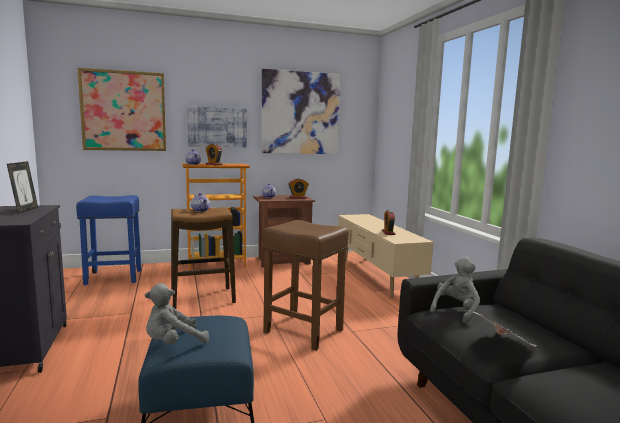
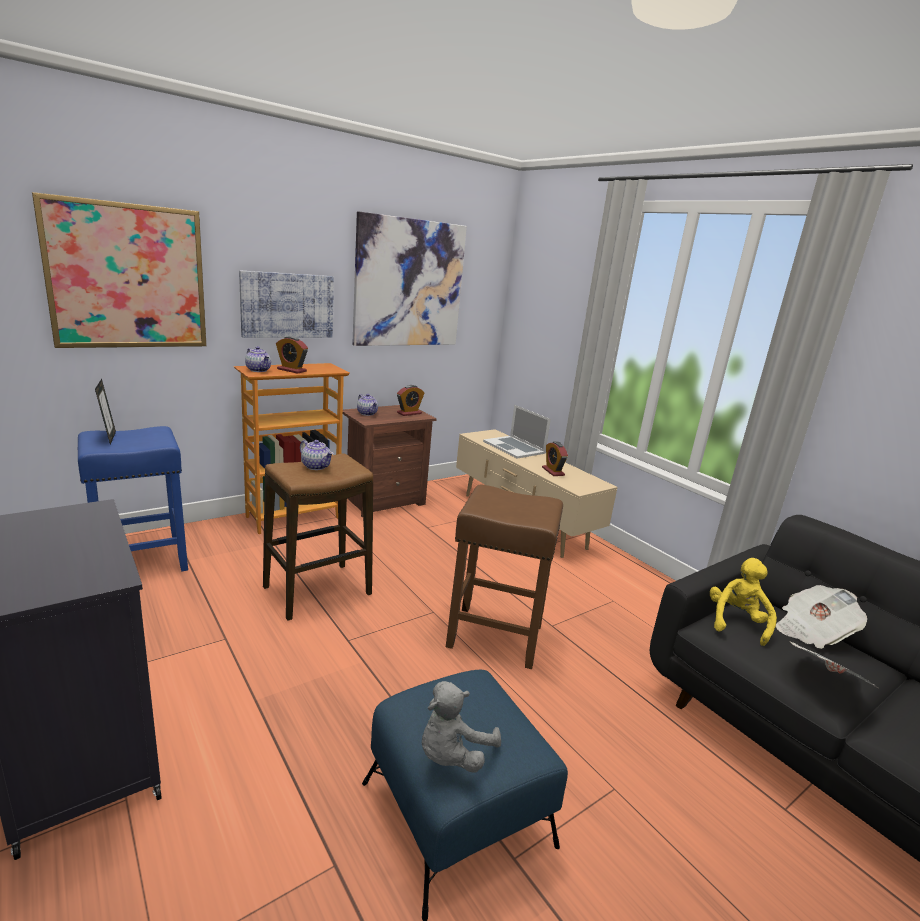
camera: 20 degrees left, 10 degrees up
picture frame [7,161,38,214] -> picture frame moved to [95,379,116,445]
grey plush toy [430,256,480,324] -> yellow plush toy [710,558,777,646]
none -> laptop [483,405,551,459]
none -> newspaper [776,585,867,649]

